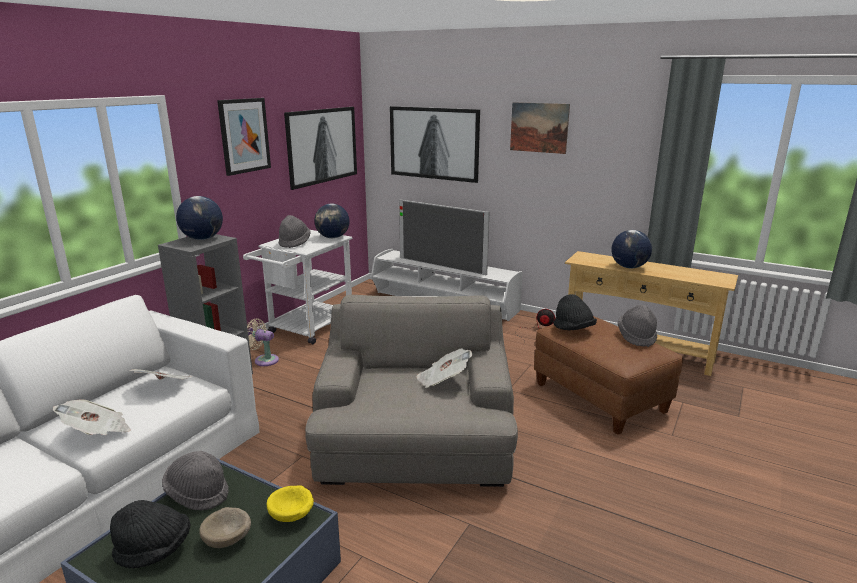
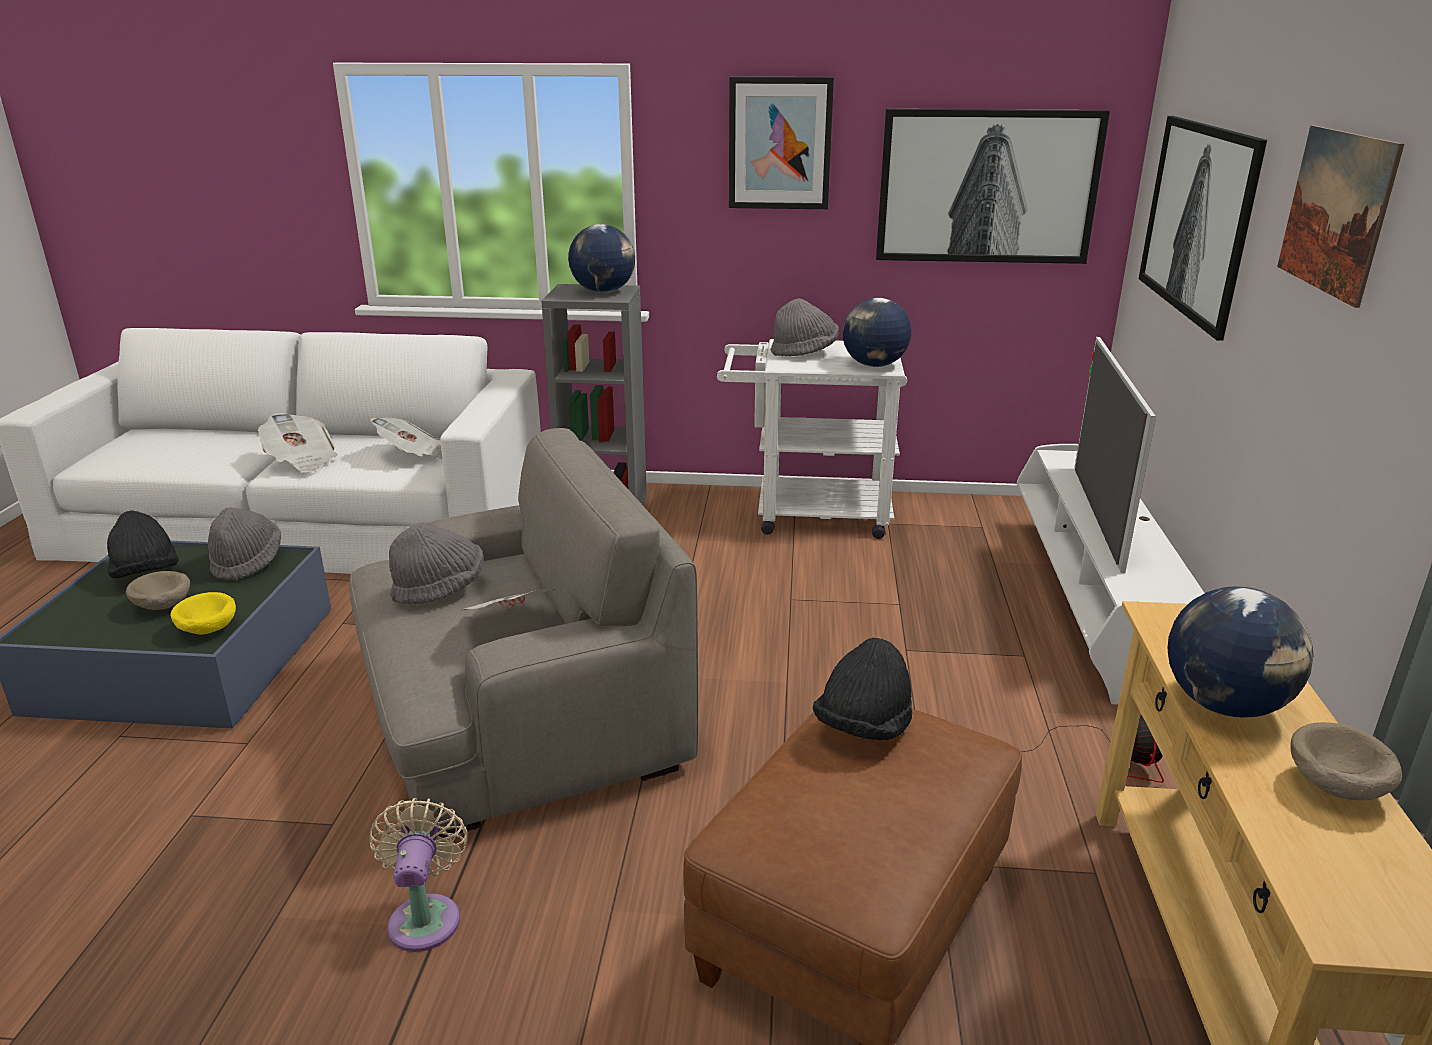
camera: 65 degrees right, 5 degrees up
beige fan [247,318,279,366] -> beige fan moved to [369,798,467,952]
grey hat [618,305,657,347] -> grey hat moved to [389,522,484,604]
none -> beige bowl [1290,722,1402,800]

